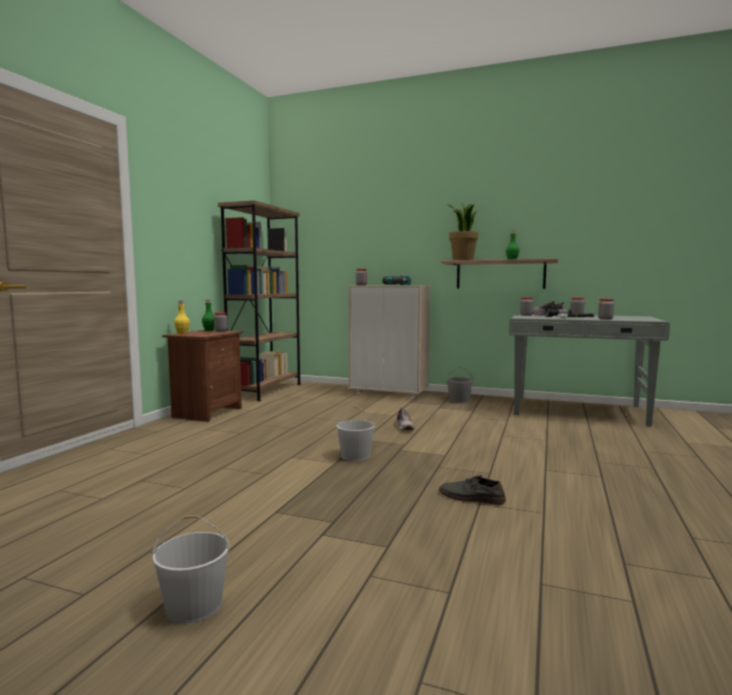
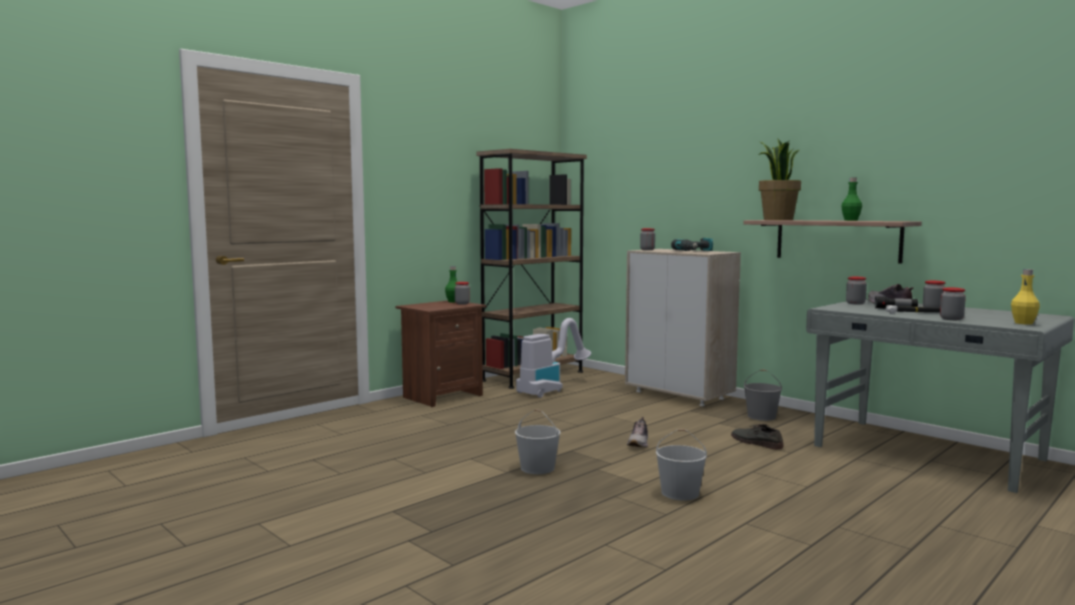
camera: 25 degrees right, 0 degrees up
white bucket [152,515,230,624] -> white bucket moved to [656,429,707,501]
yellow bottle [174,301,190,334] -> yellow bottle moved to [1011,269,1040,325]
grey shoe [439,475,506,505] -> grey shoe moved to [731,424,784,449]
none -> vacuum cleaner [516,318,591,398]

